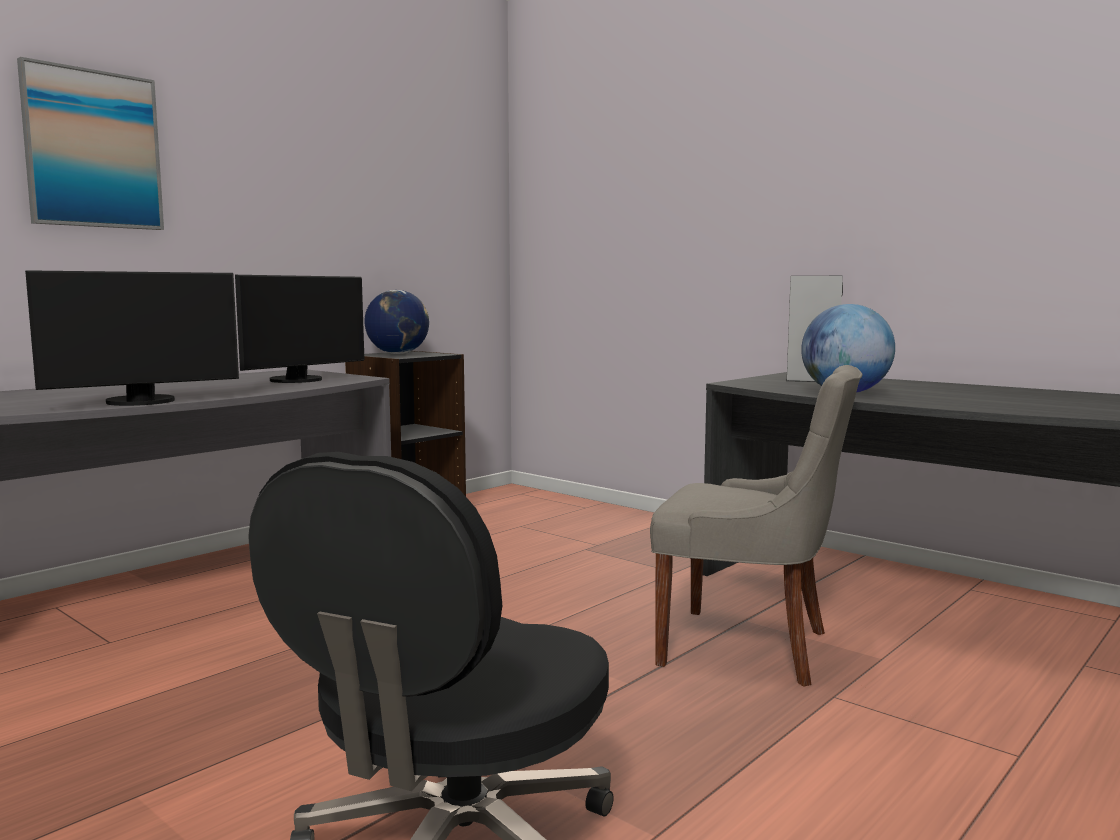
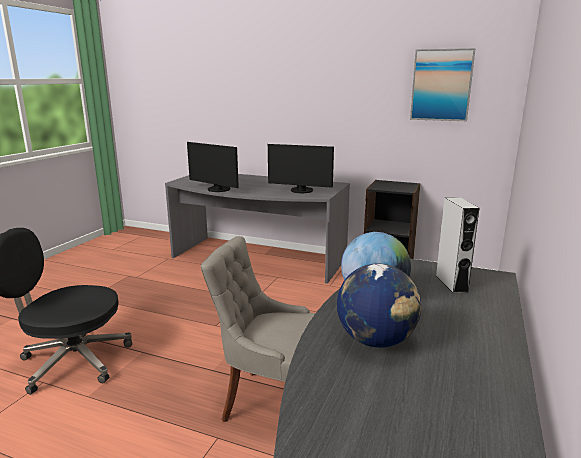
camera: 70 degrees right, 10 degrees up
picture [17,57,164,230] -> picture moved to [410,48,476,121]
globe [364,290,429,354] -> globe moved to [337,264,421,348]
grey chair [650,365,862,686] -> grey chair turned 105 degrees clockwise [201,236,315,422]

